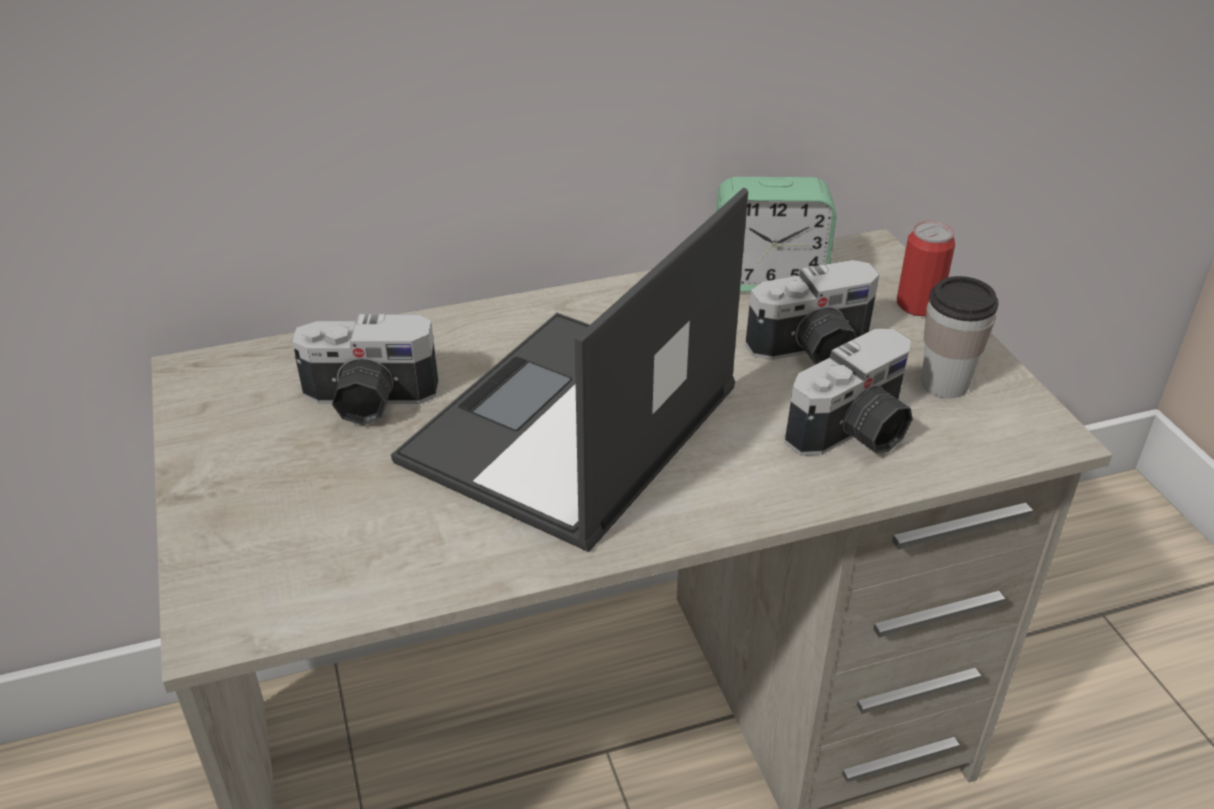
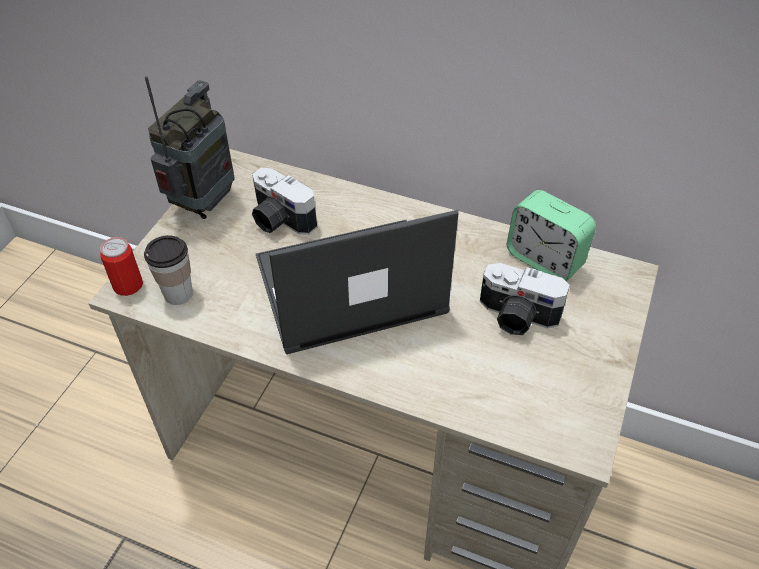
camera: 40 degrees right, 10 degrees up
camera [785,329,913,456] -> none
can [897,221,955,316] -> can moved to [100,237,143,296]
cup [921,276,999,398] -> cup moved to [144,235,193,305]
none -> radio [145,76,235,219]

